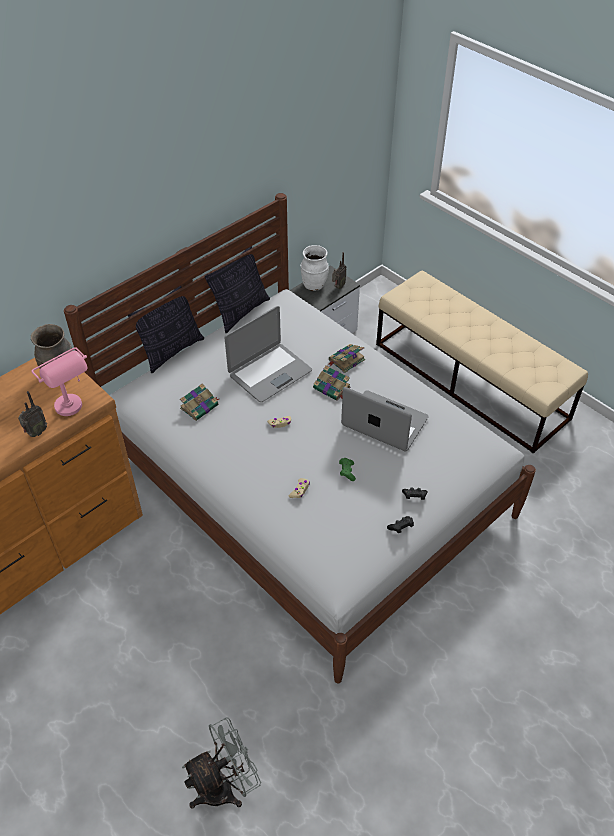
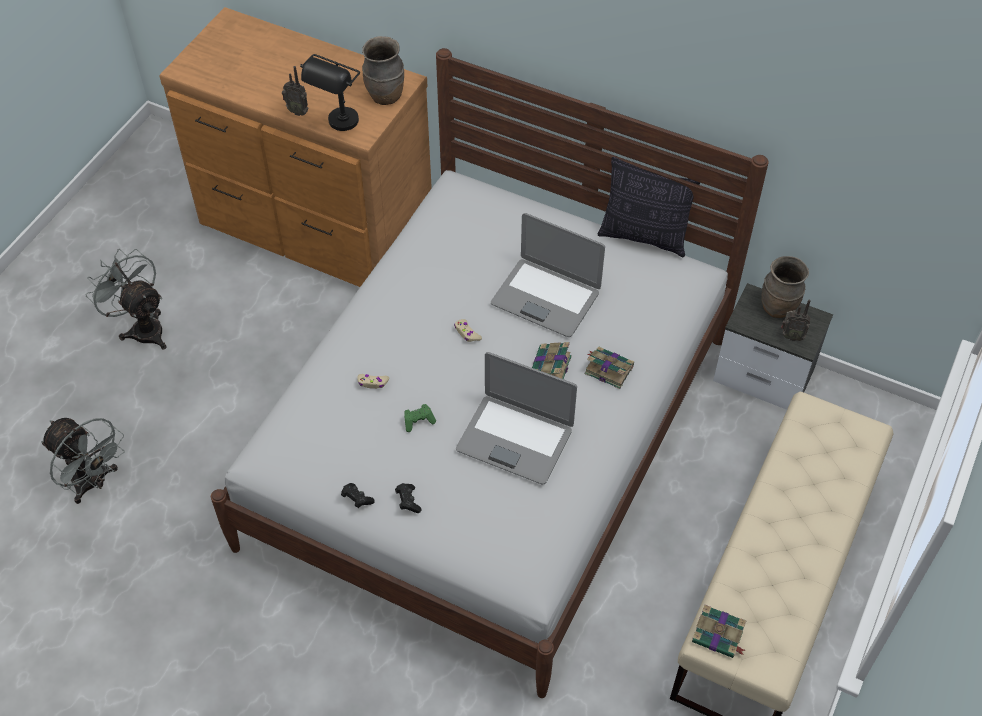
camera: 70 degrees right, 5 degrees up
pink table lamp [31,347,88,416] -> black table lamp [300,54,360,131]
pillow [128,286,204,373] -> none
book [180,383,219,421] -> book moved to [692,605,746,658]
white vase [300,245,329,291] -> brown vase [761,256,809,318]
laptop [341,387,428,451] -> laptop turned 105 degrees clockwise [456,352,577,484]
none -> grey fan [86,249,166,350]

